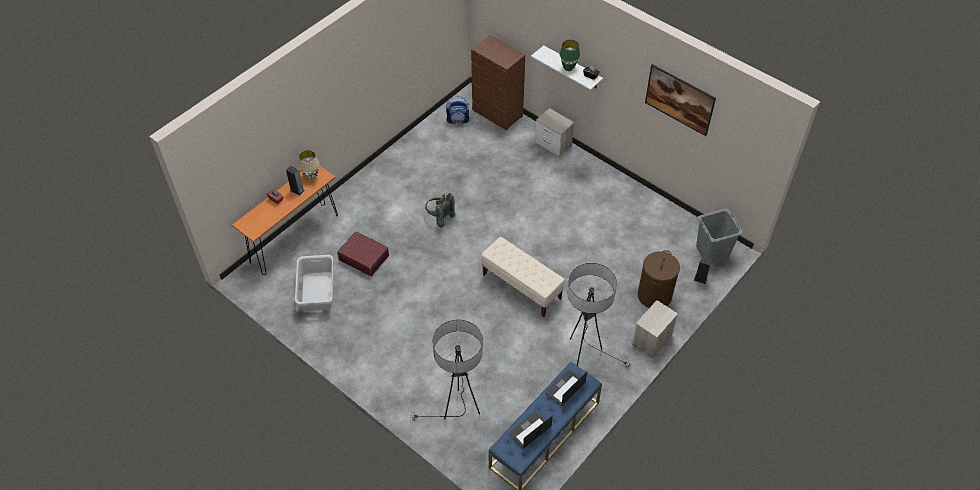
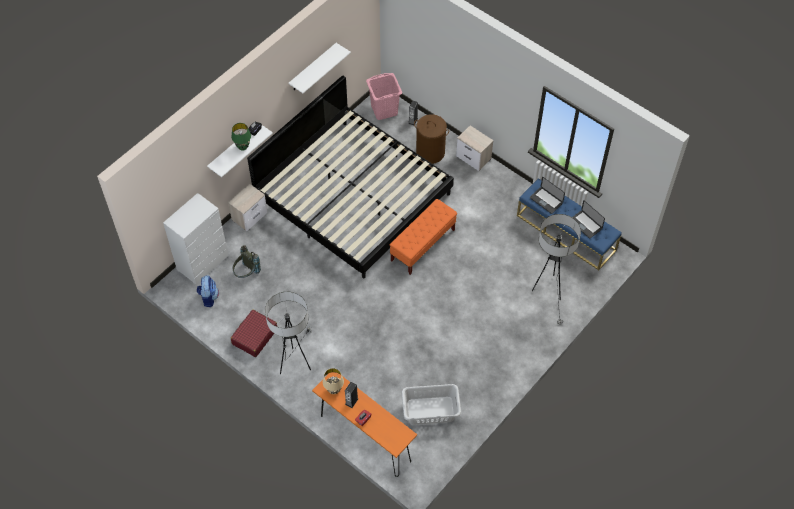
camera: 90 degrees left, 5 degrees up
red suitcase [337,231,389,276] -> red suitcase moved to [231,310,277,357]
grey backpack [425,193,456,228] -> grey backpack moved to [233,245,261,278]
brown dresser [471,35,525,130] -> white dresser [163,193,228,284]
beige bench [482,237,565,317] -> orange bench [390,199,457,275]
floor lamp [568,263,631,368] -> floor lamp moved to [265,292,311,374]
picture [645,64,716,136] -> white shelf [288,43,351,93]
grey laundry basket [696,209,743,263] -> pink laundry basket [366,73,402,120]
none -> bed [247,76,454,278]

